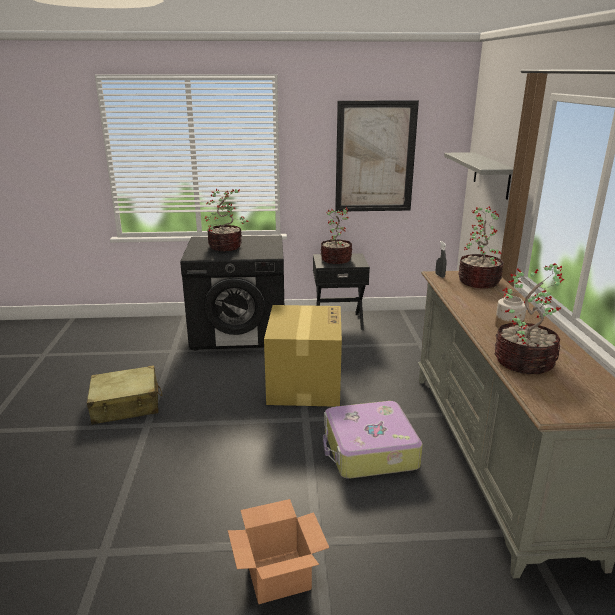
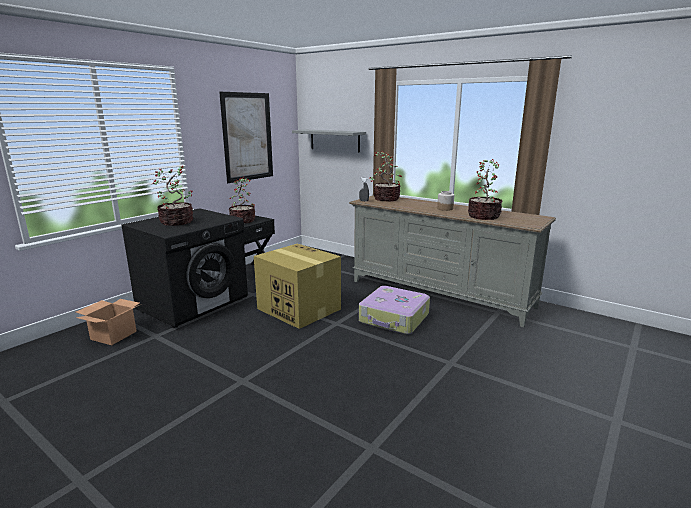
camera: 50 degrees left, 5 degrees down
beige suitcase [87,365,163,425] -> none
cardboard box [228,499,329,604] -> cardboard box moved to [76,299,140,345]

